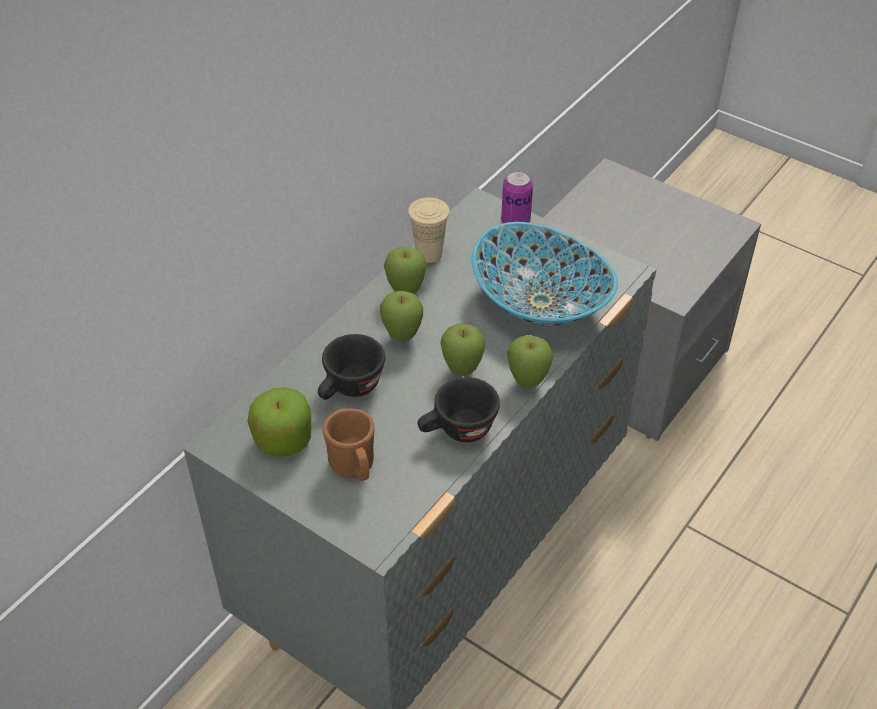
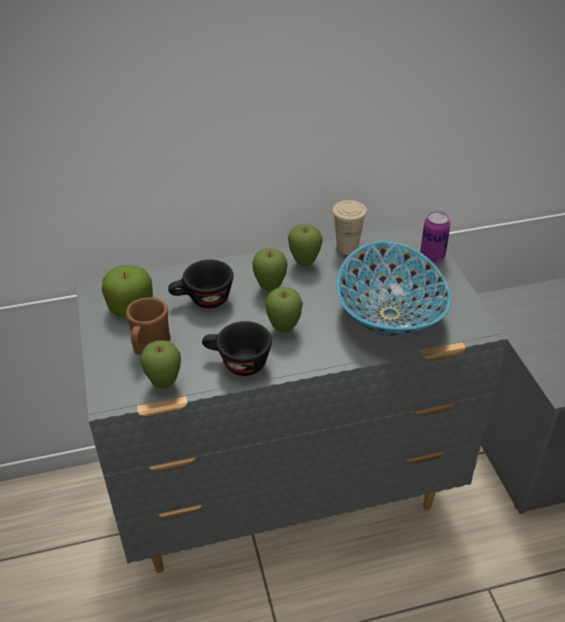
camera: 40 degrees right, 5 degrees down
apple [507,335,554,389] -> apple moved to [140,340,181,389]

